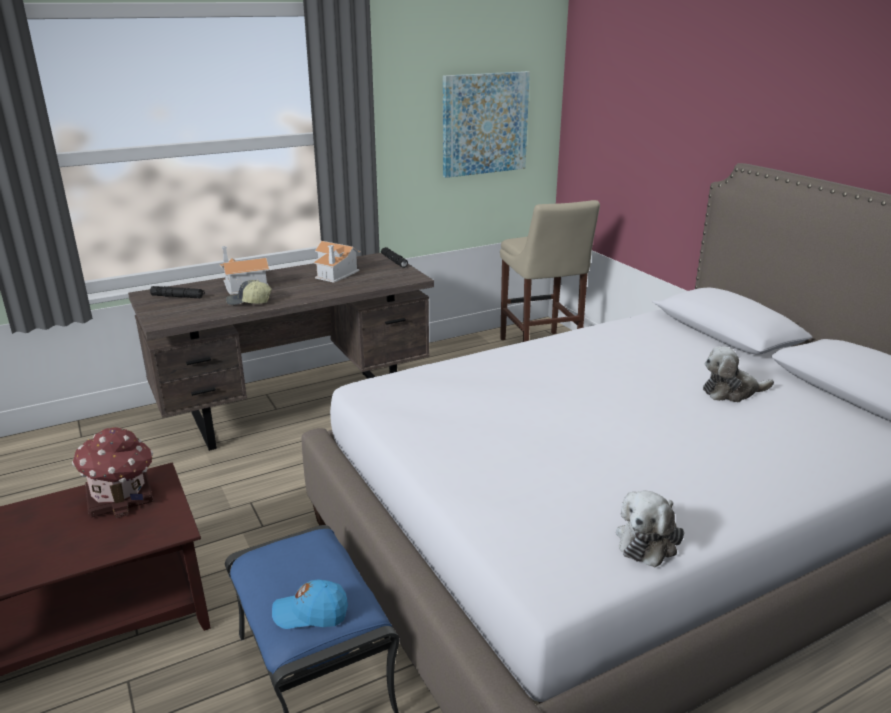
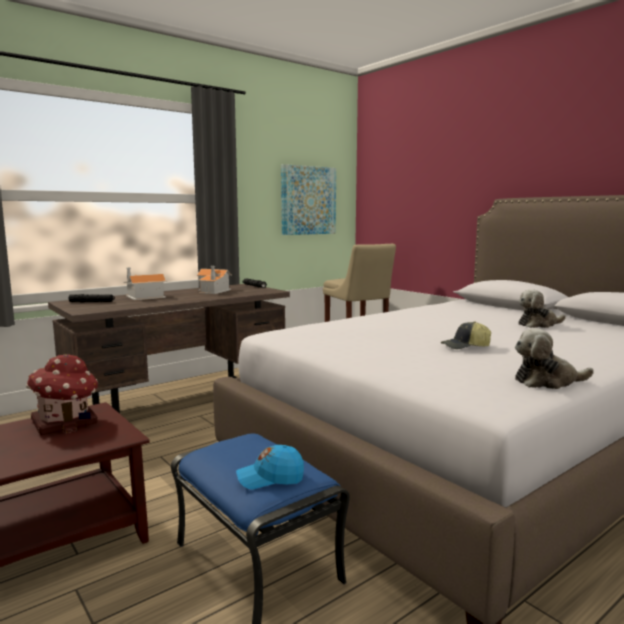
camera: 10 degrees left, 15 degrees down
cap [226,280,272,305] -> cap moved to [441,321,491,349]
plush toy [616,490,684,567] -> plush toy turned 60 degrees clockwise [515,328,594,389]

